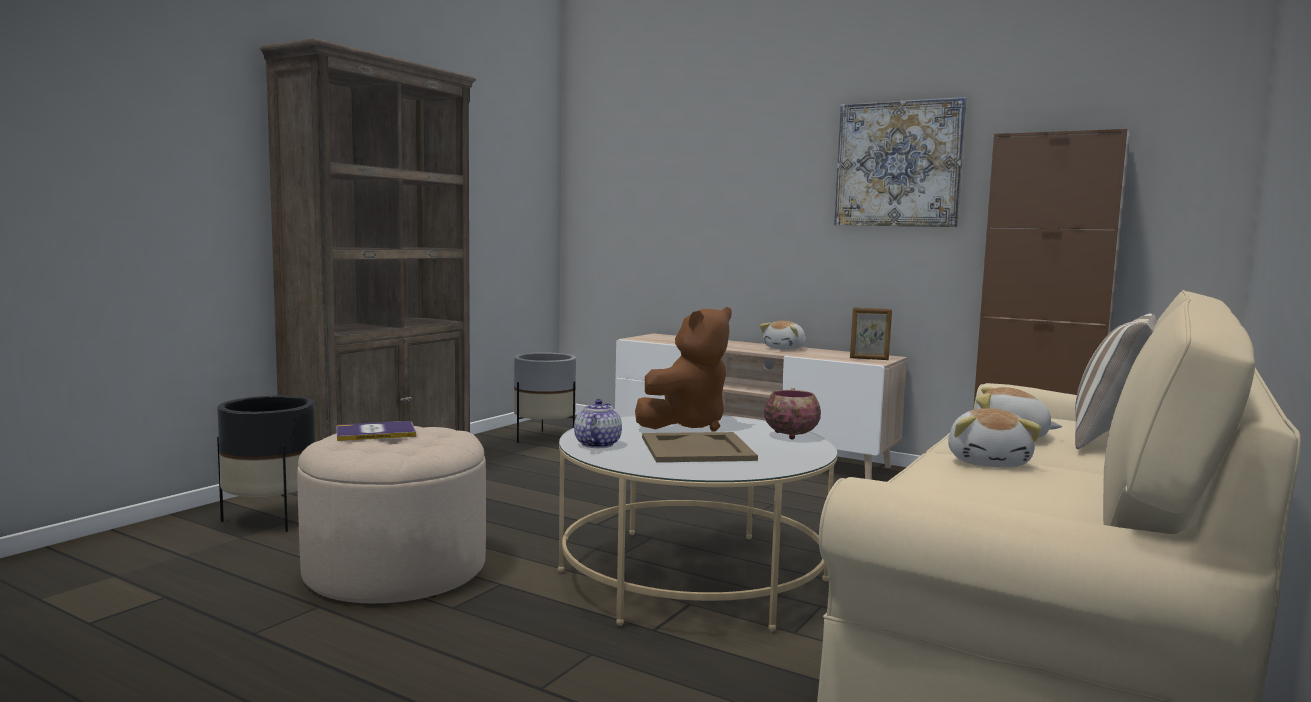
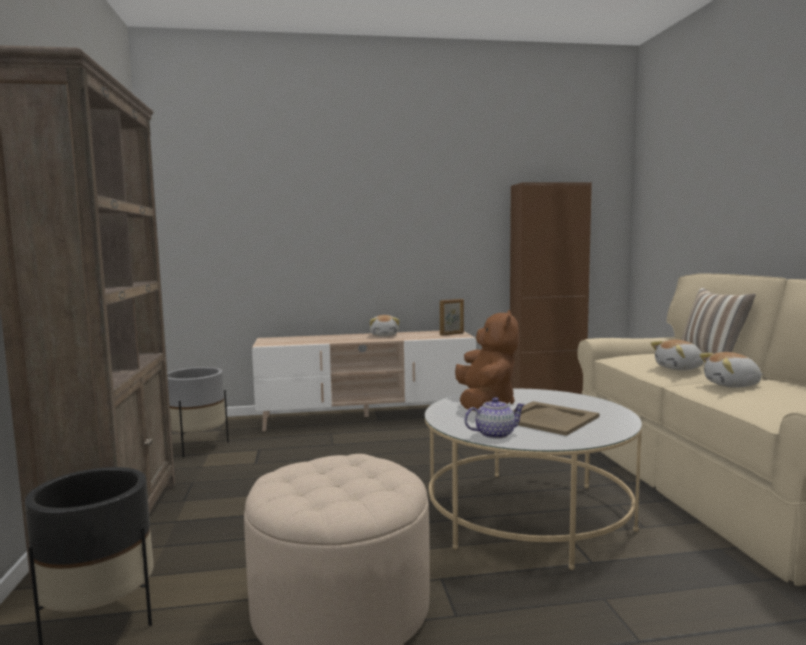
camera: 40 degrees left, 0 degrees up
book [337,421,416,441] -> none
teapot [574,399,622,448] -> teapot turned 105 degrees clockwise [464,397,526,439]
bowl [764,390,821,440] -> none
picture [834,97,967,227] -> none
plush toy [948,408,1042,467] -> plush toy turned 120 degrees clockwise [700,352,763,388]

